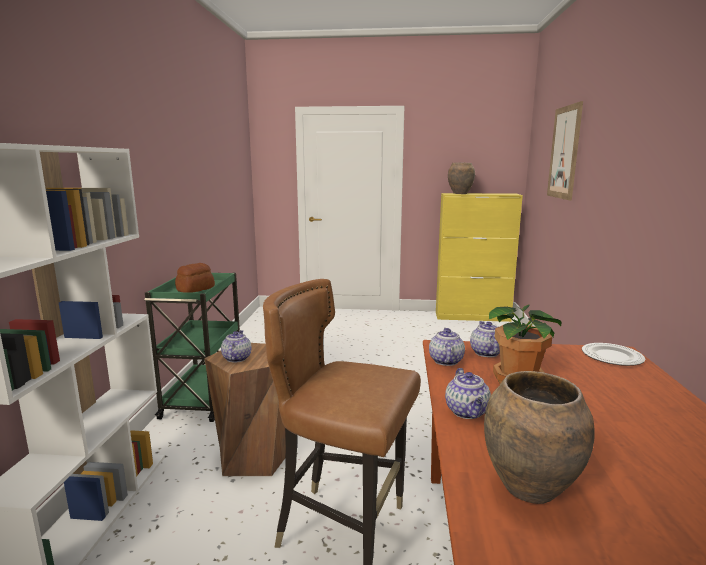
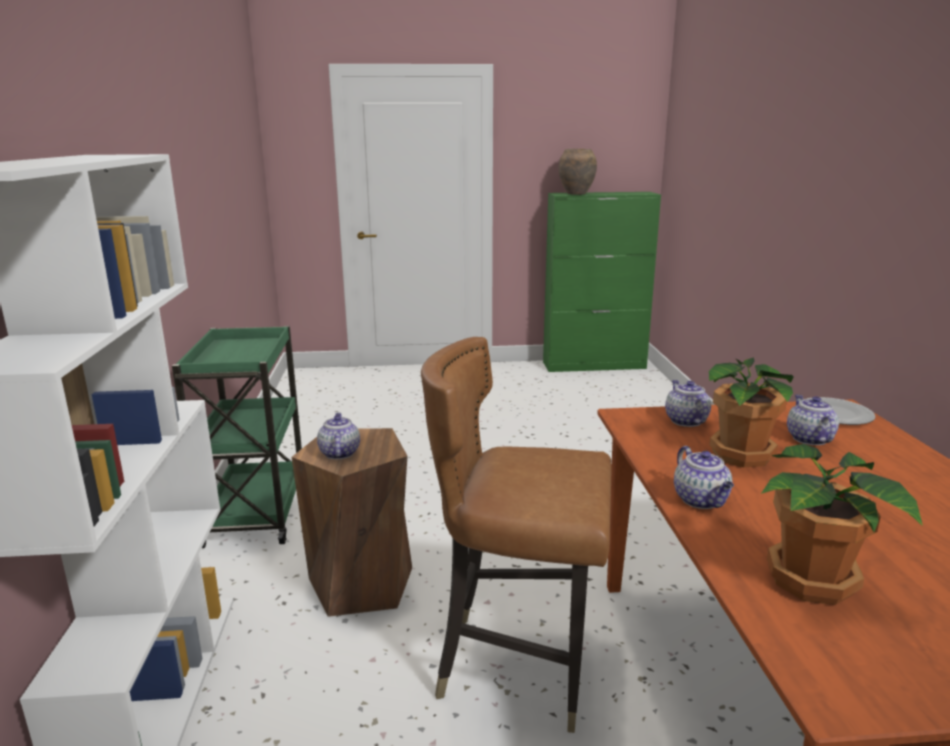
camera: 10 degrees left, 5 degrees up
bread [175,263,215,293] -> none
teapot [429,328,465,366] -> teapot moved to [787,395,839,445]
yellow cabinet [436,193,523,322] -> green cabinet [543,192,661,372]
brown vase [484,371,595,504] -> potted plant [761,444,923,605]
picture [547,101,583,200] -> none

